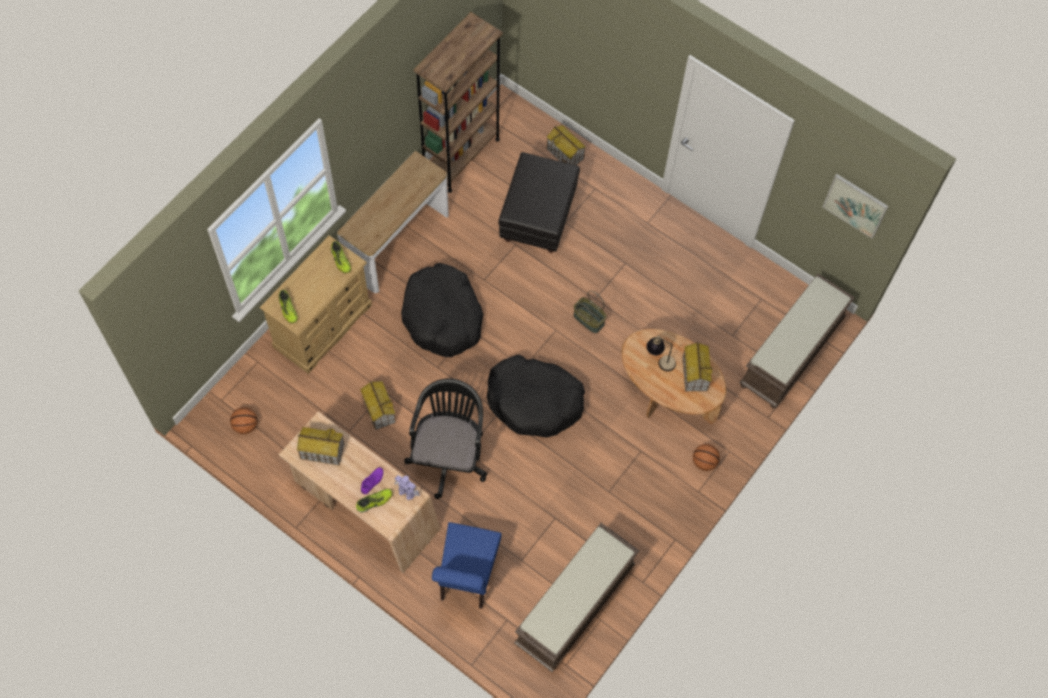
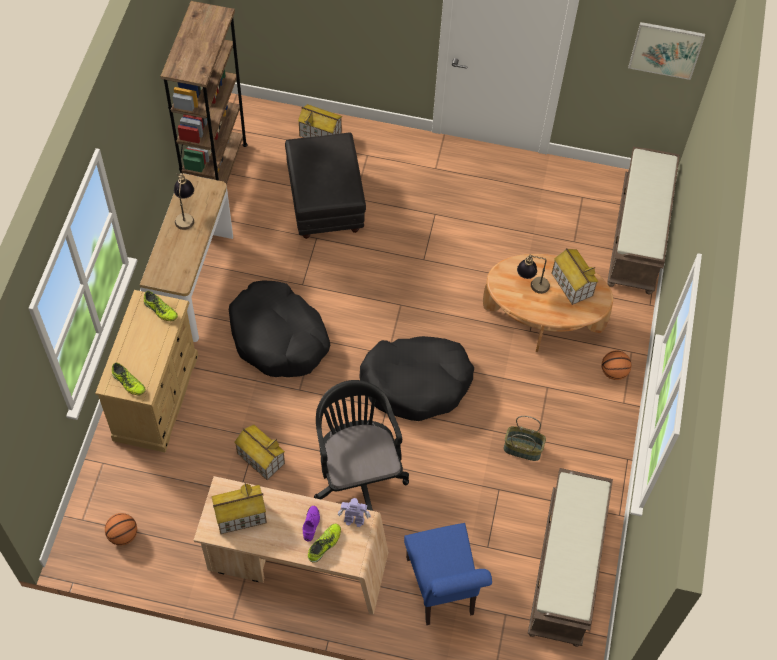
camera: 25 degrees left, 5 degrees down
basket [574,290,607,333] -> basket moved to [504,416,546,461]
none -> table lamp [174,173,194,230]

